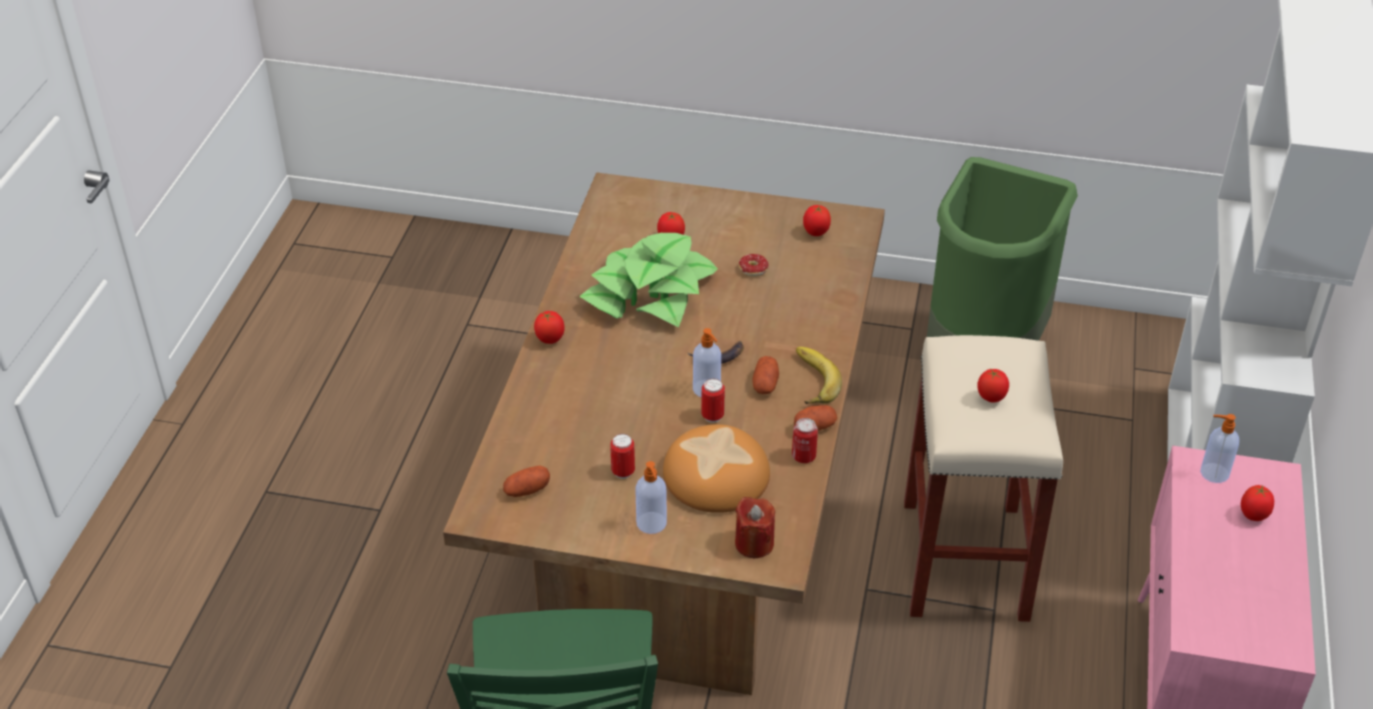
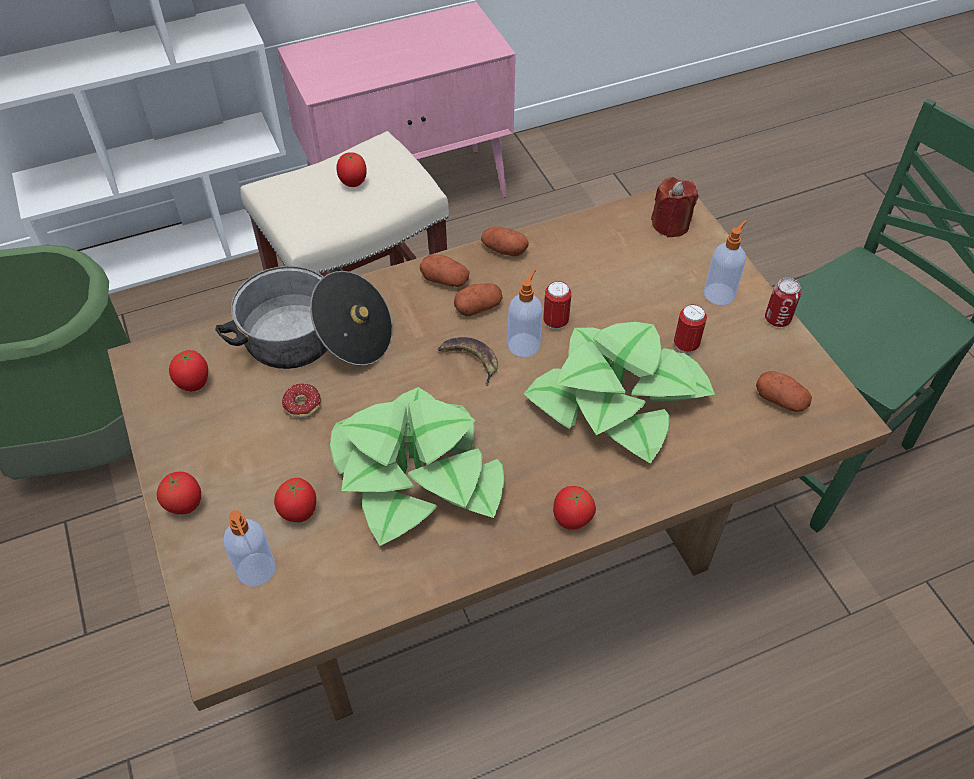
camera: 125 degrees left, 10 degrees up
bread [663,424,770,513] -> none
can [792,418,818,463] -> can moved to [765,278,801,327]
banana [796,347,842,404] -> potato [420,254,470,287]
soap dispenser [1200,414,1239,483] -> soap dispenser moved to [224,510,276,587]
tomato [1241,485,1274,521] -> tomato moved to [157,472,201,514]
none -> cooking pot [215,266,393,369]
none -> potted plant [524,322,715,464]

